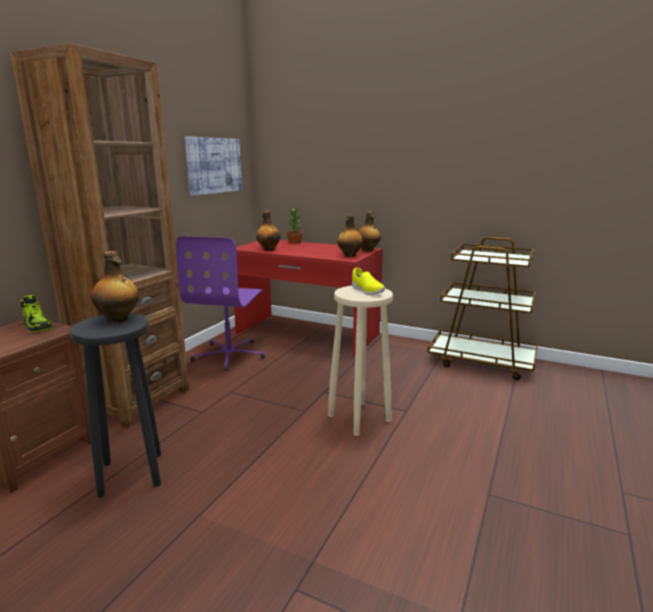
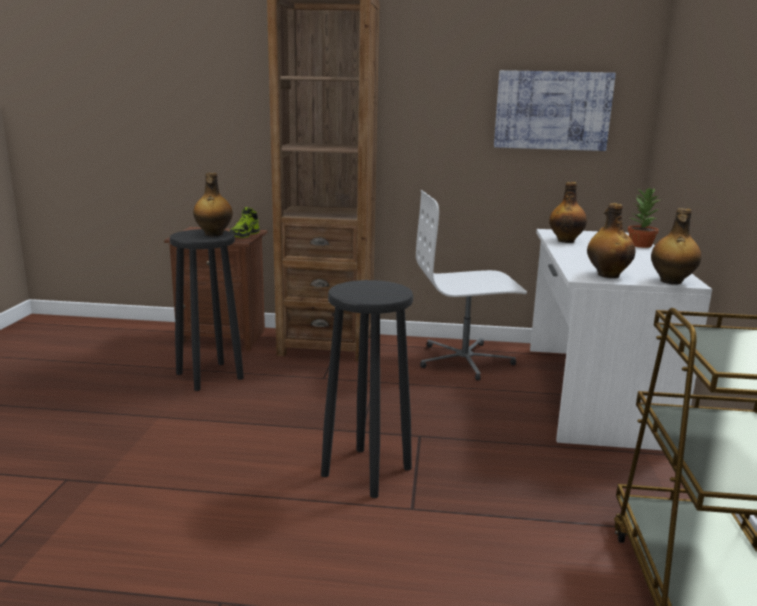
camera: 70 degrees right, 0 degrees up
purple office chair [176,236,265,371] -> white office chair [416,190,527,381]
red desk [234,240,383,357] -> white desk [530,229,712,450]
beige stool [328,286,393,436] -> black stool [321,280,413,498]
yellow shoe [352,267,385,295] -> none

